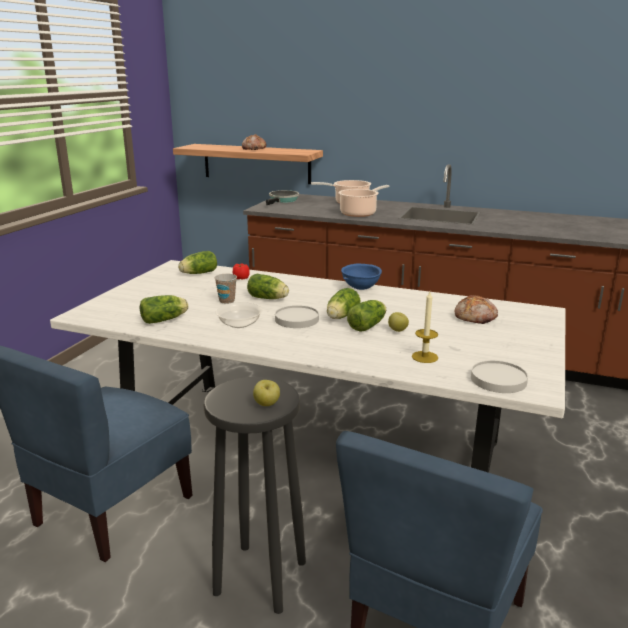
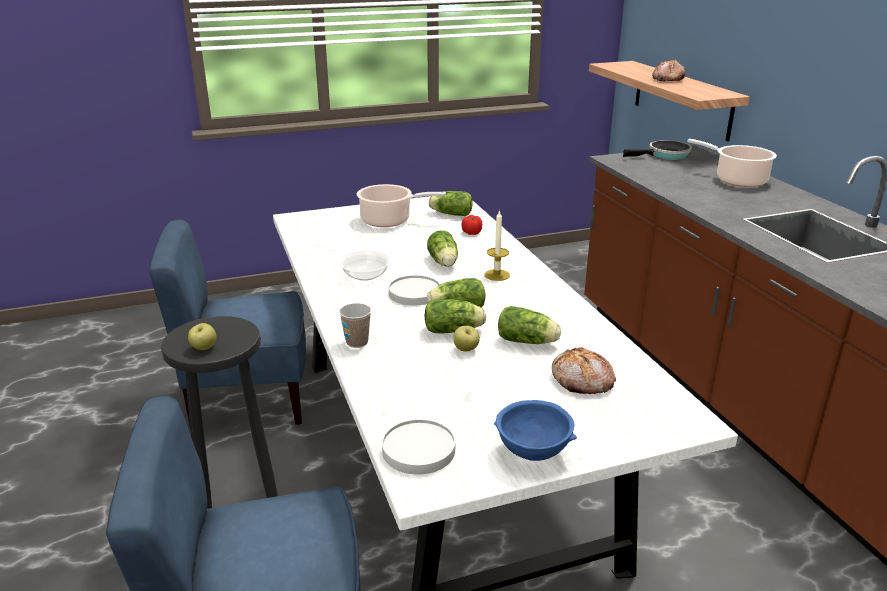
camera: 50 degrees right, 5 degrees up
lettuce [140,295,188,324] -> lettuce moved to [498,306,561,344]
cup [215,274,237,304] -> cup moved to [339,303,371,348]
cooking pot [338,185,389,217] -> cooking pot moved to [357,184,446,227]
blue bowl [341,263,382,290] -> blue bowl moved to [494,400,577,461]
candle [412,292,438,363] -> candle moved to [484,210,510,281]

